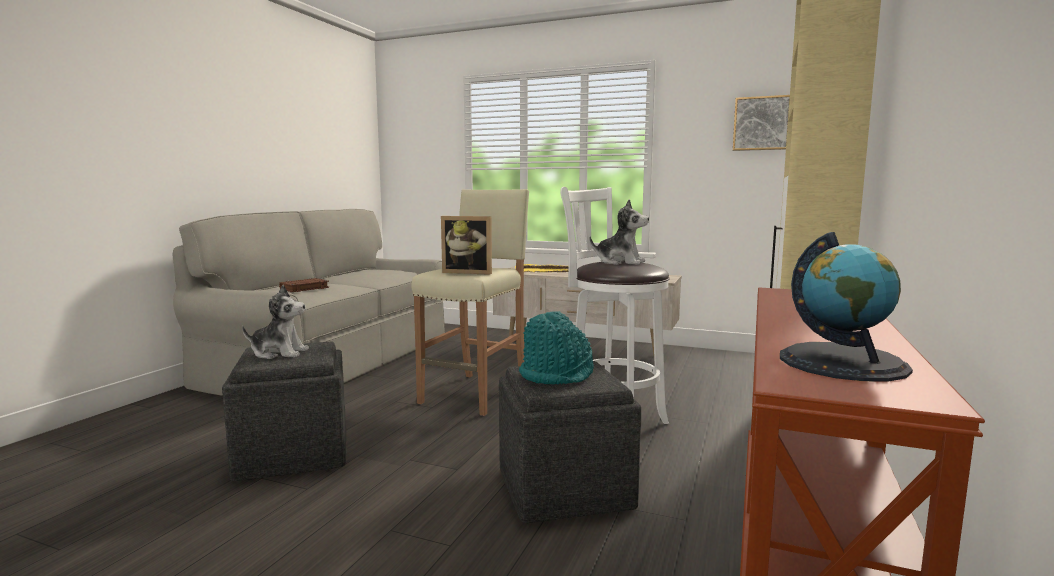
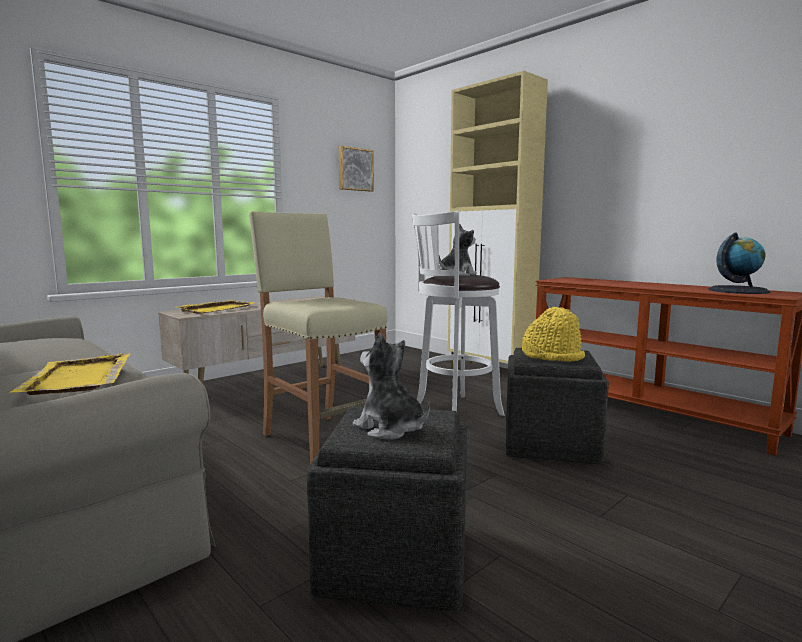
camera: 65 degrees left, 0 degrees up
plush toy [242,285,309,359] -> plush toy turned 75 degrees counterclockwise [353,333,430,440]
brown book [279,278,329,292] -> yellow tray [9,353,130,395]
picture frame [441,216,492,275] -> none
turquoise hat [519,311,594,384] -> yellow hat [522,307,585,362]

